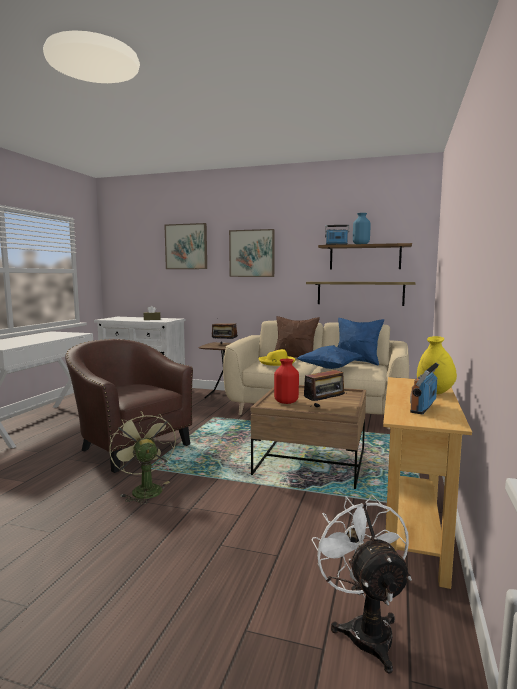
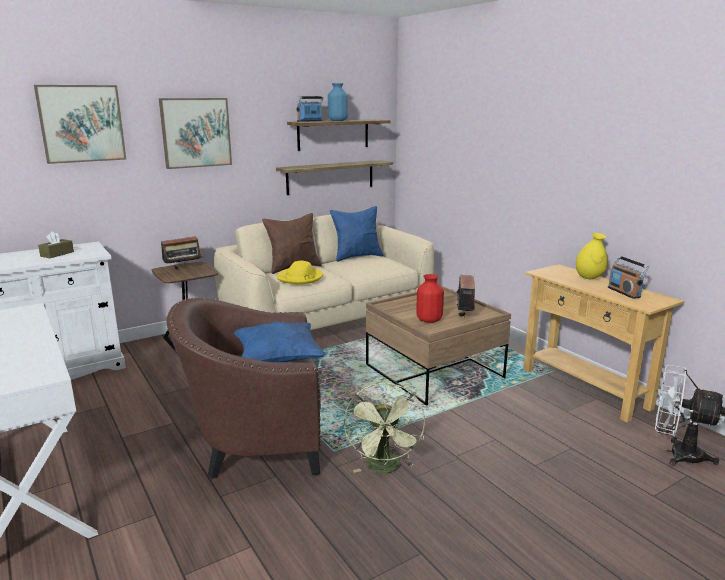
camera: 50 degrees left, 10 degrees up
green fan [109,411,176,504] -> green fan turned 105 degrees counterclockwise [344,382,425,474]
blue pillow [297,345,362,369] -> blue pillow moved to [234,321,326,362]

